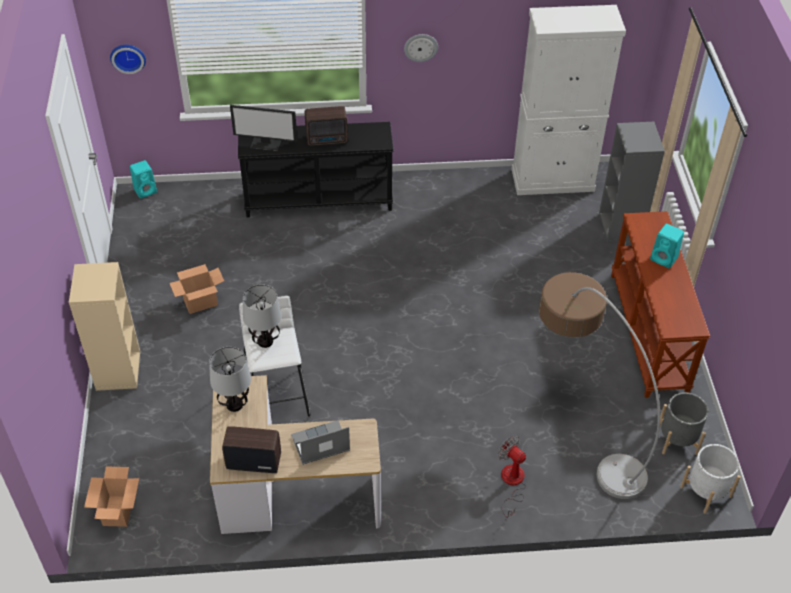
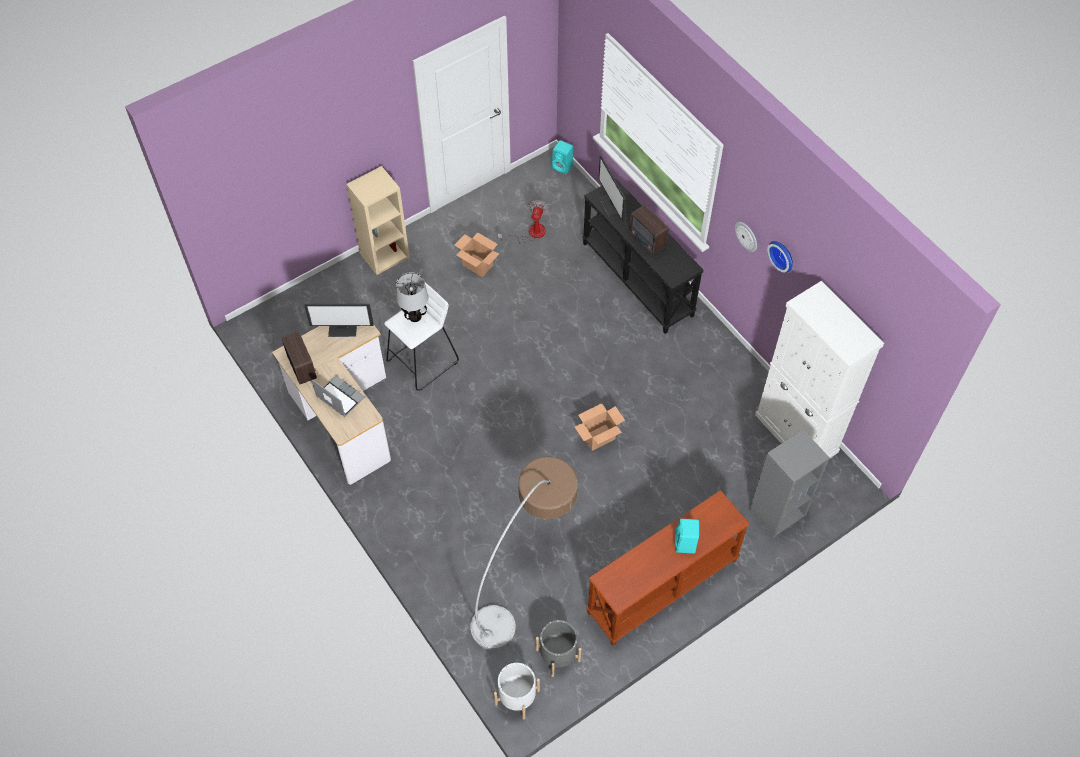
camera: 60 degrees right, 10 degrees up
cardboard box [84,466,139,527] -> cardboard box moved to [575,403,625,451]
wall clock [110,45,146,74] -> wall clock moved to [767,241,793,273]
table lamp [209,347,251,412] -> monitor [304,304,374,337]
fan [498,436,526,518] -> fan moved to [498,200,550,244]

